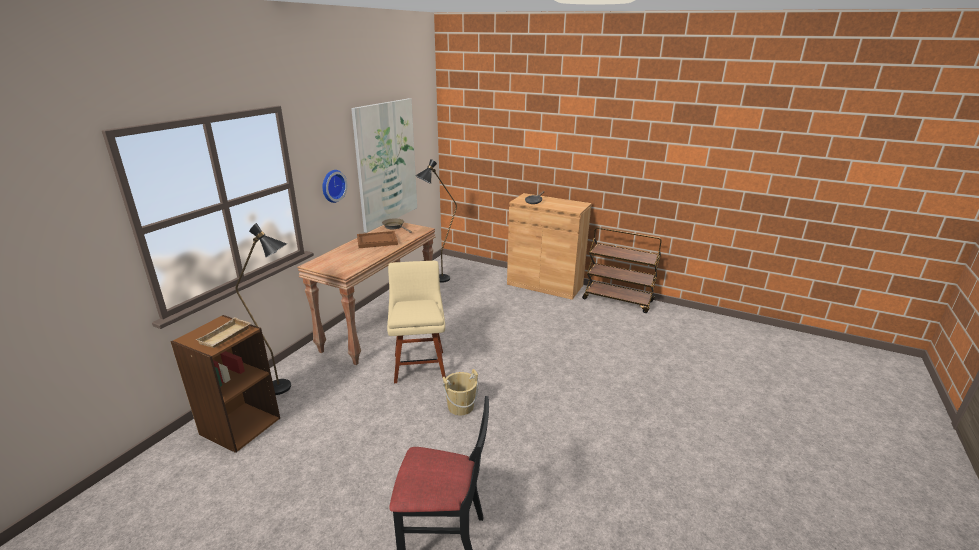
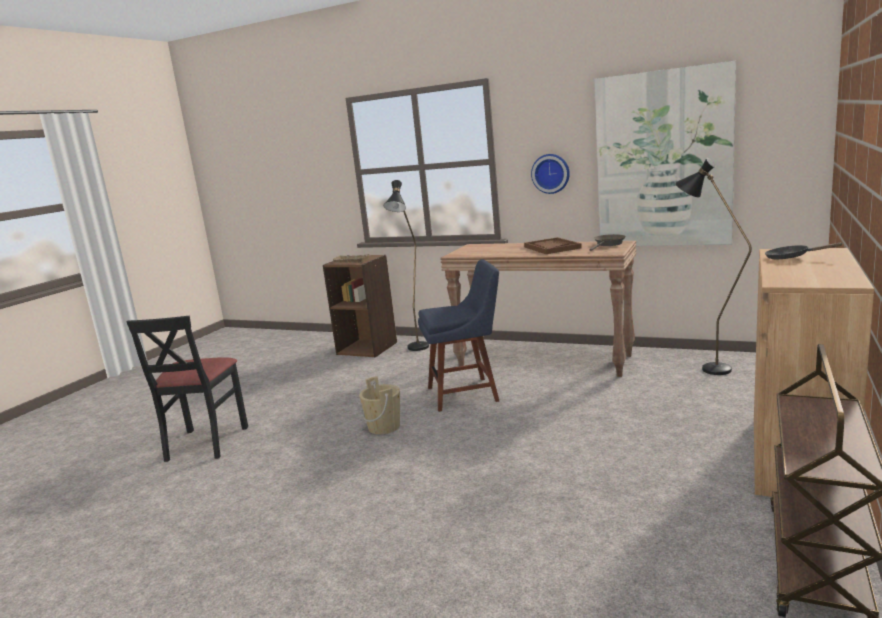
camera: 90 degrees right, 10 degrees down
beige chair [387,261,446,383] -> blue chair [418,259,499,412]

